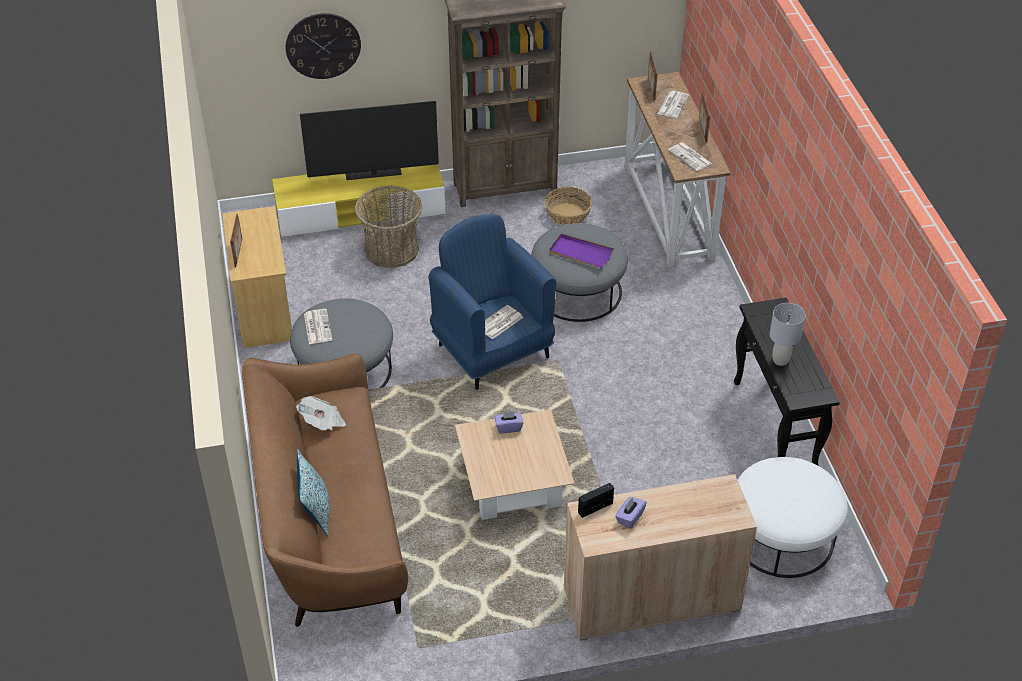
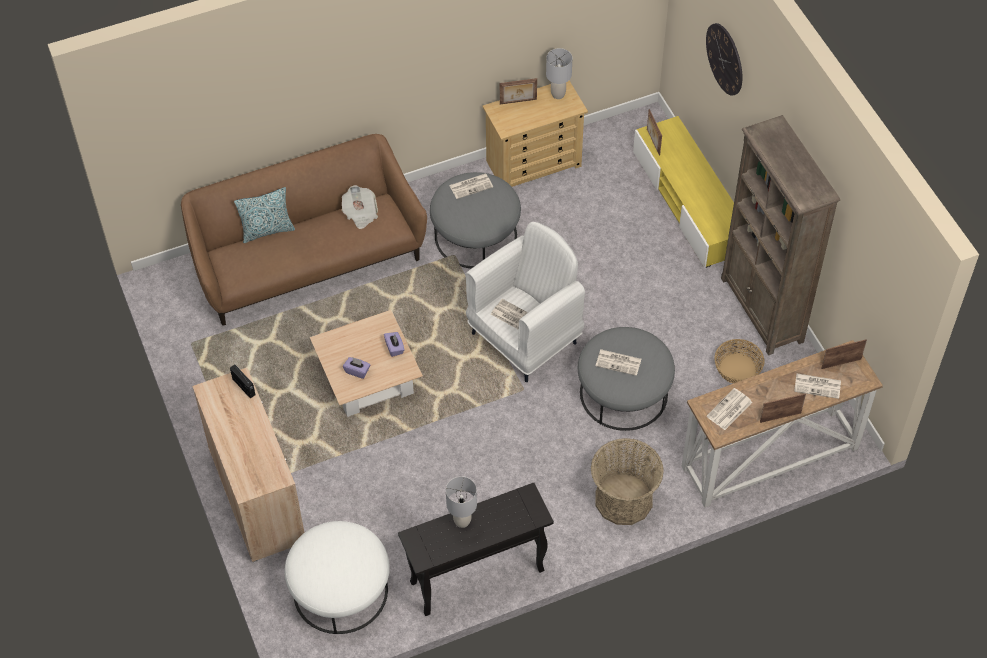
camera: 80 degrees right, 10 degrees up
television [300,101,439,180] -> none
basket [355,186,422,268] -> basket moved to [591,438,664,525]
blue armchair [429,214,556,390] -> white armchair [465,222,585,382]
purple tray [549,234,614,269] -> newspaper [596,349,641,376]
purple tissue box [615,497,647,529] -> purple tissue box moved to [343,357,370,379]
none -> grey table lamp [546,48,572,99]
none -> picture frame [647,109,662,156]

